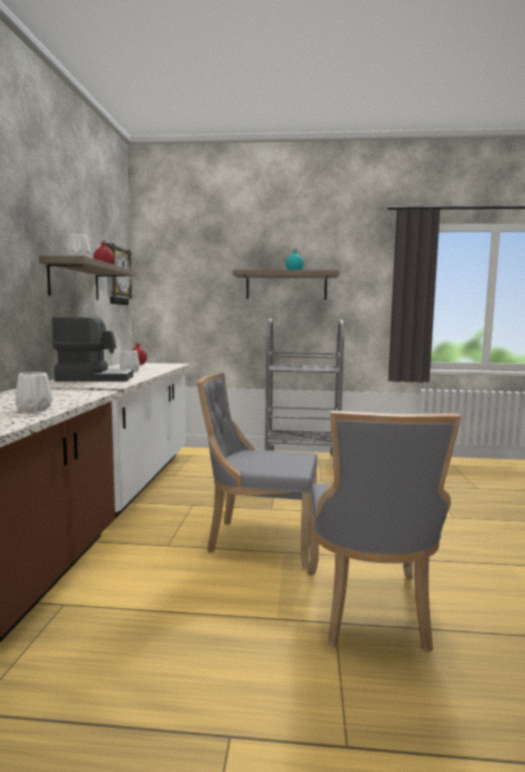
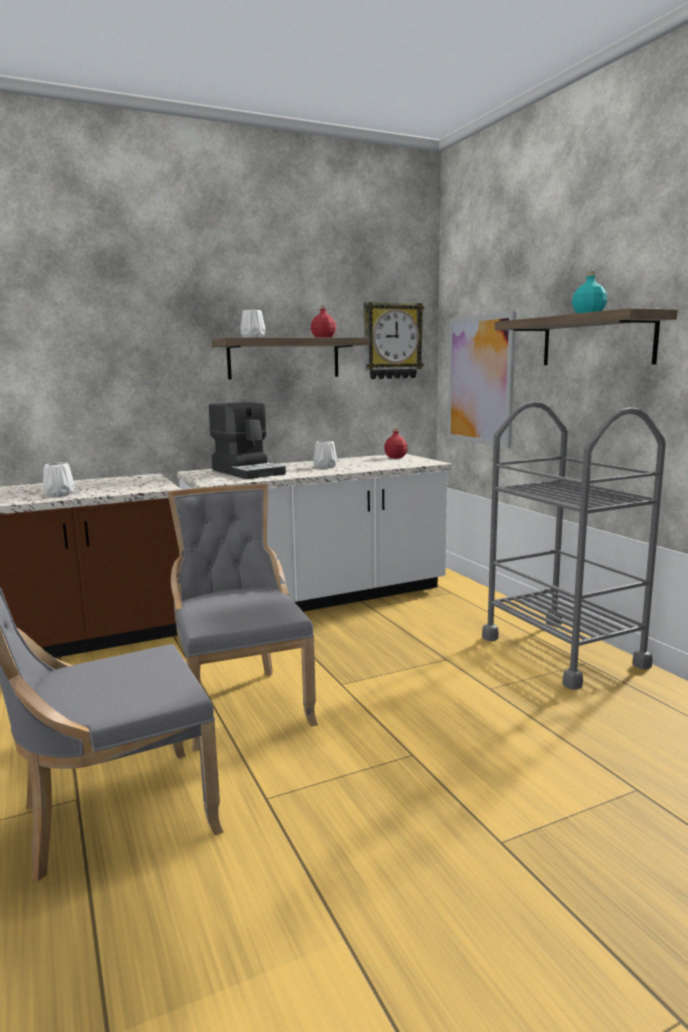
camera: 60 degrees right, 5 degrees up
none -> picture [448,311,517,448]

